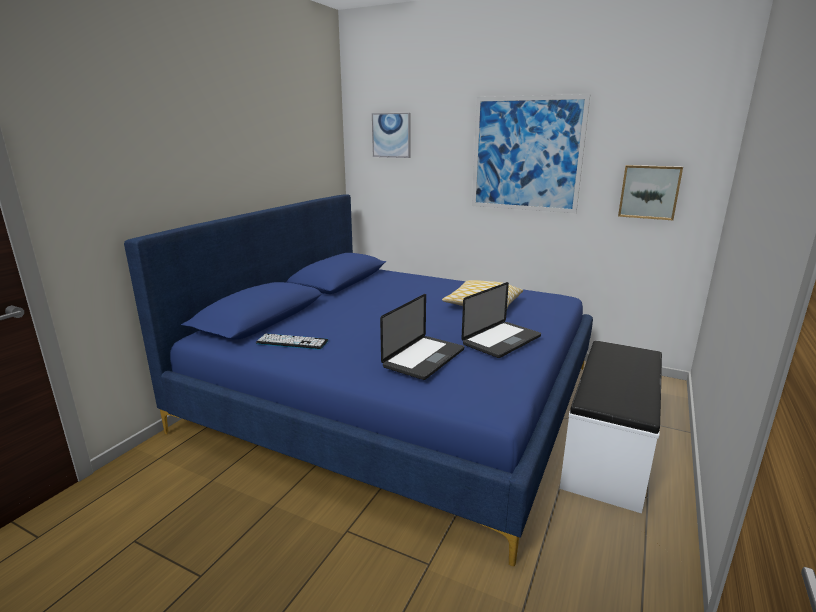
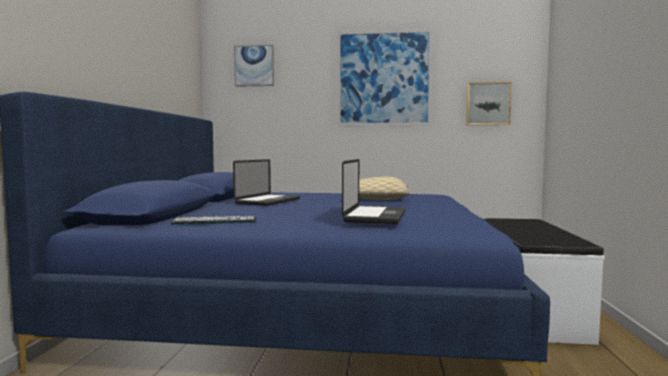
camera: 20 degrees left, 15 degrees down
laptop [461,282,541,358] -> laptop moved to [233,159,300,206]

